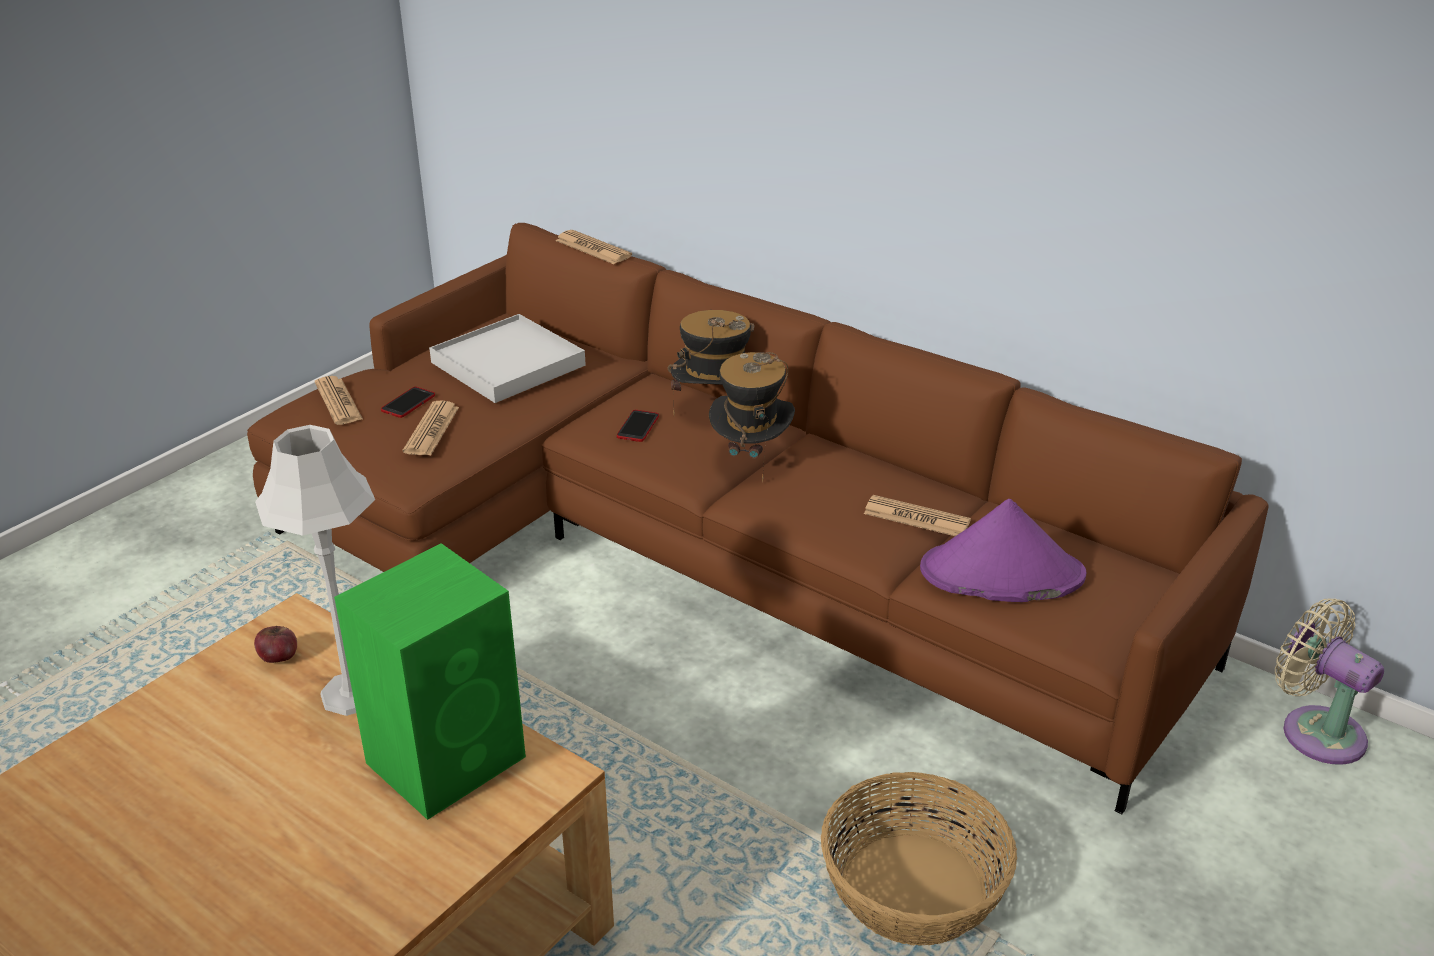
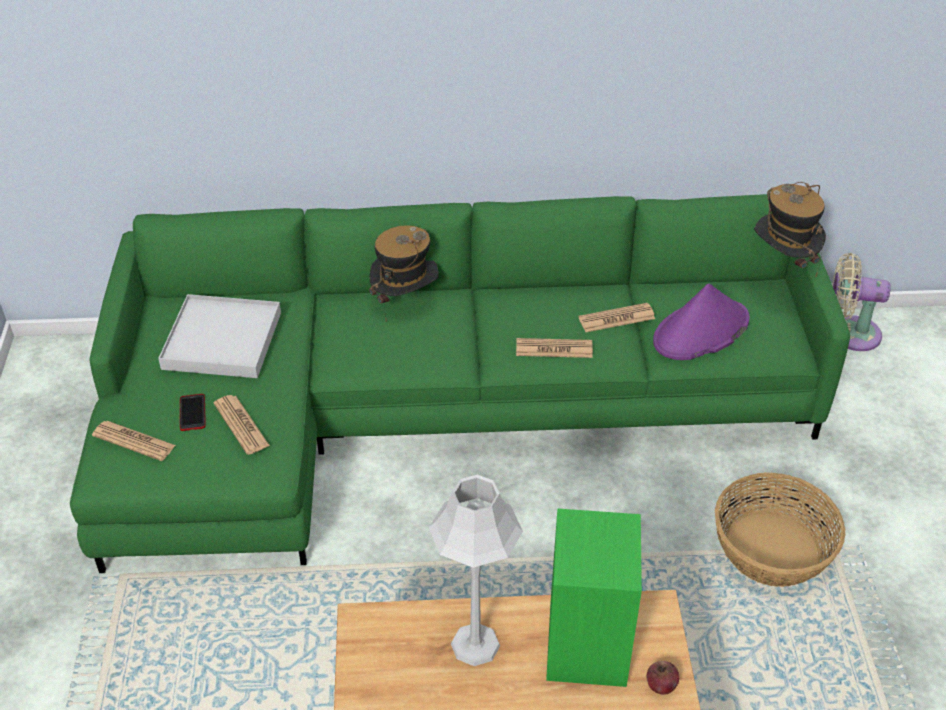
camera: 40 degrees left, 10 degrees up
brown sofa [247,223,1269,814] -> green sofa [70,194,850,573]
apple [254,626,297,663] -> apple moved to [647,661,679,695]
newspaper [555,230,632,264] -> newspaper moved to [516,338,593,358]
phone [617,410,659,442] -> none
hat [709,352,795,482] -> hat moved to [754,182,826,278]

